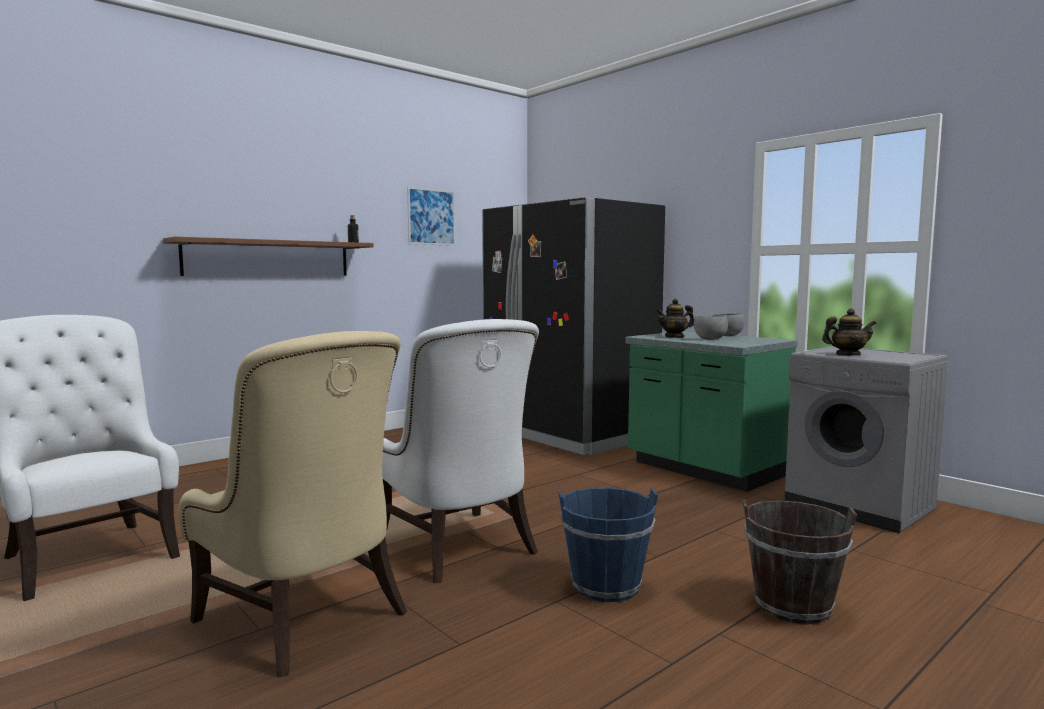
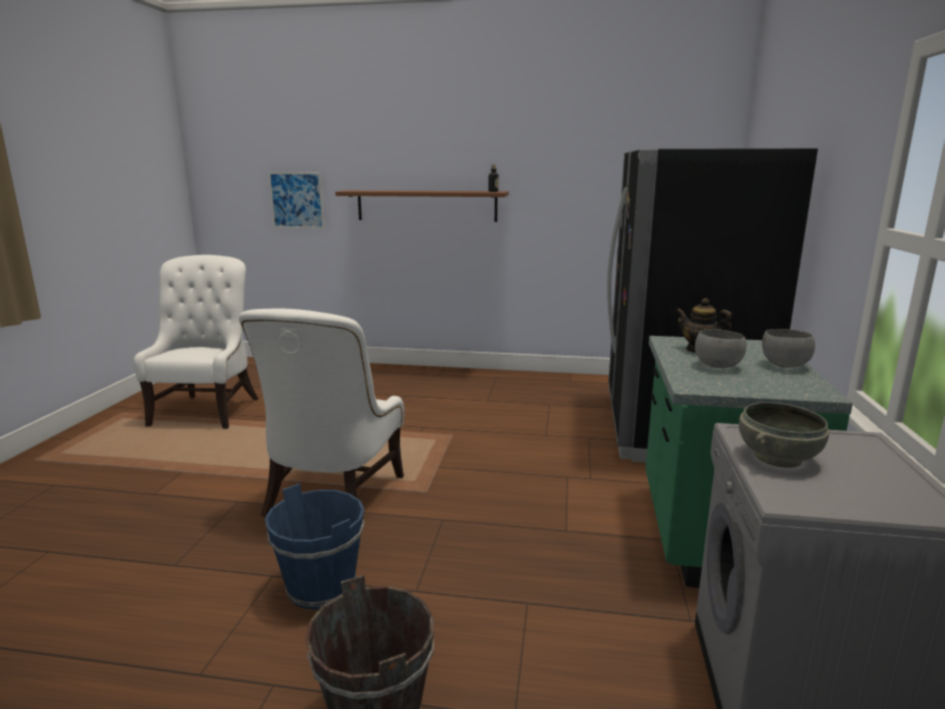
camera: 50 degrees right, 10 degrees up
beige chair [178,331,407,677] -> none
picture [407,187,455,246] -> picture moved to [268,172,324,228]
teapot [822,309,876,356] -> grey bowl [739,402,829,468]

